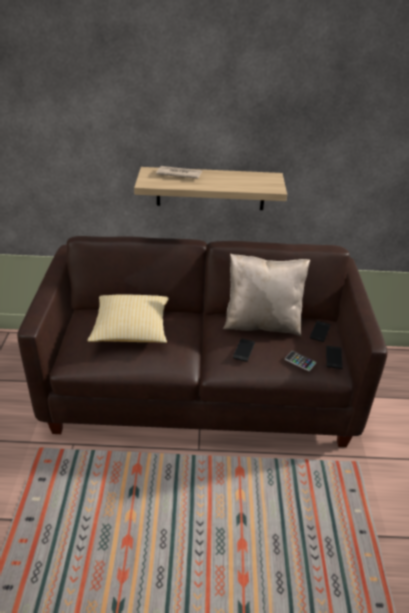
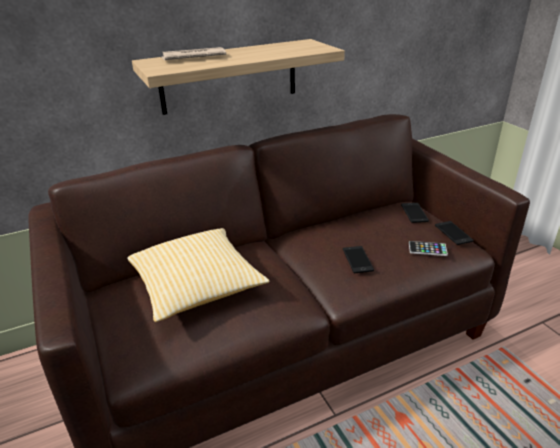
camera: 25 degrees left, 5 degrees down
beige pillow [223,254,310,336] -> none

